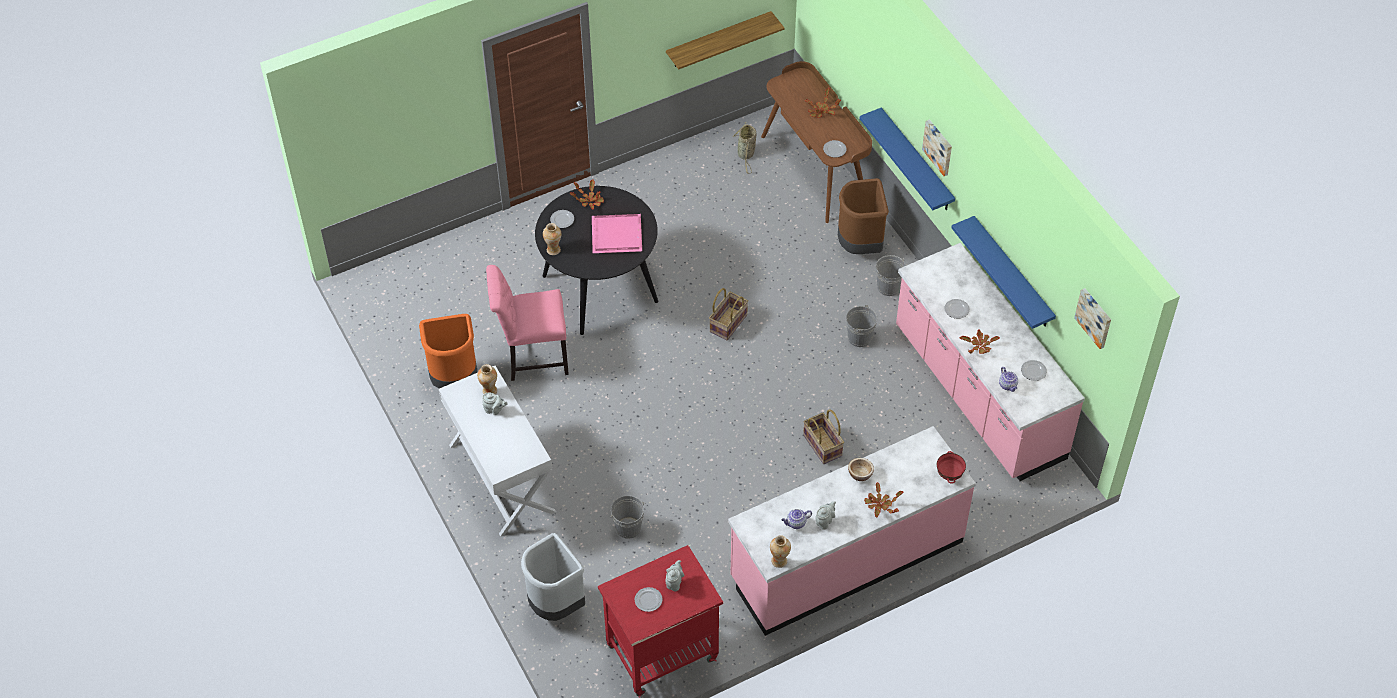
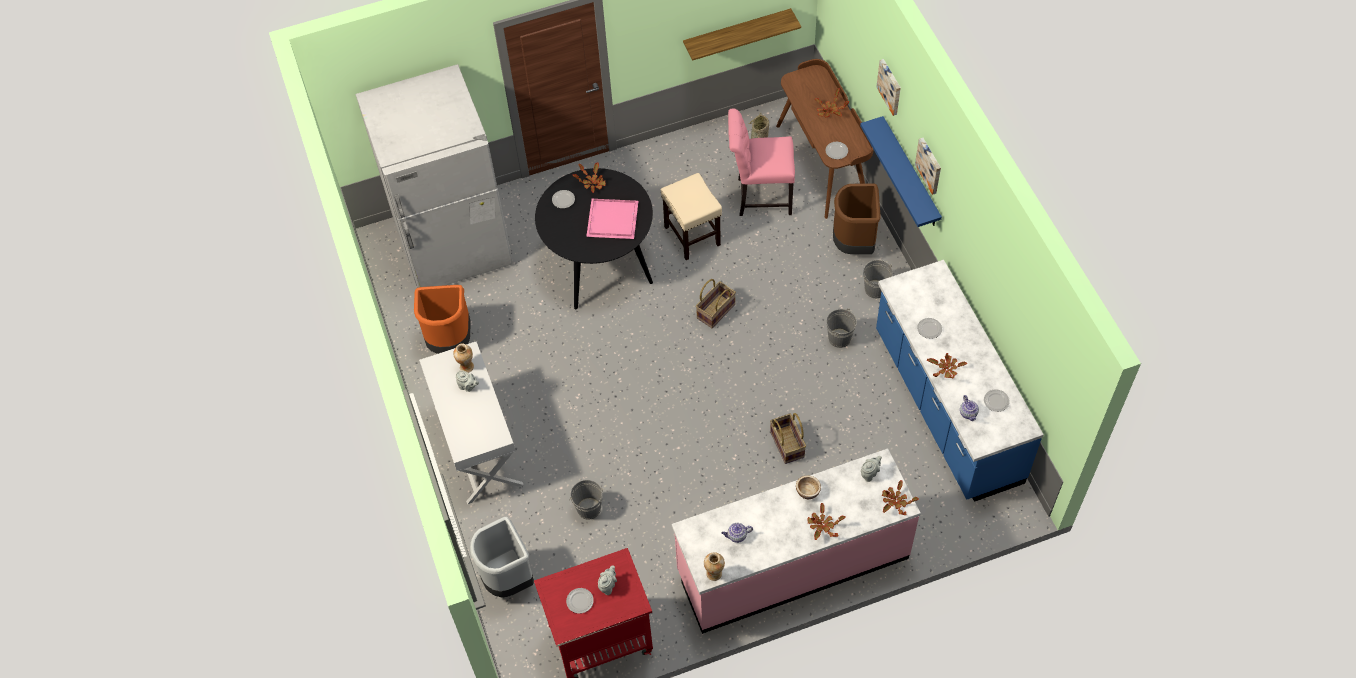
camera: 10 degrees right, 5 degrees up
pink chair [486,265,569,381] -> pink chair moved to [728,108,795,216]
vase [543,223,561,255] -> none
grey teapot [816,501,836,530] -> grey teapot moved to [861,456,882,482]
pink counter [896,243,1085,481] -> blue counter [876,260,1044,502]
red bowl [937,451,966,483] -> potted plant [882,480,919,515]
blue shelf [952,216,1056,329] -> none
picture [1074,288,1111,349] -> picture moved to [876,59,901,116]
none -> white fridge [355,64,513,288]
none -> beige stool [661,173,722,260]

